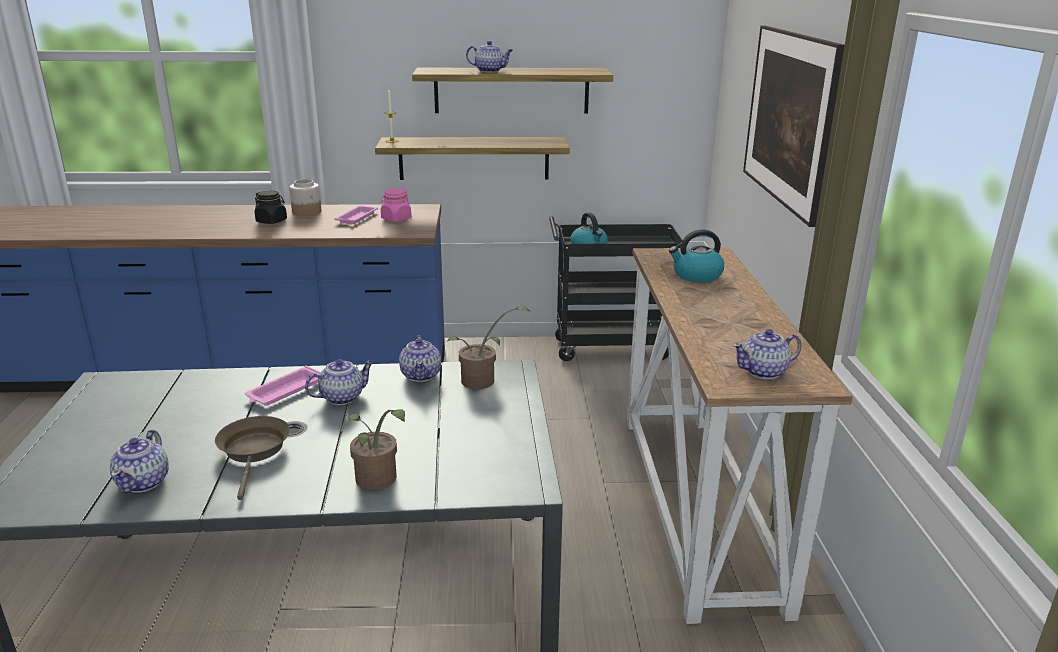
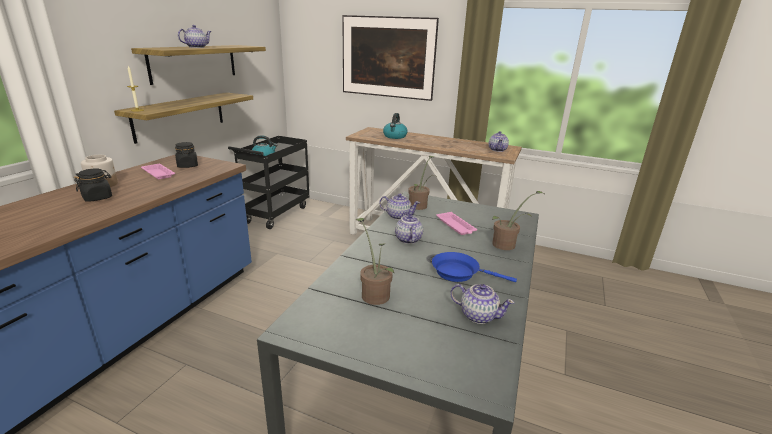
camera: 65 degrees left, 0 degrees up
brown frying pan [215,416,290,500] -> blue frying pan [432,252,517,282]
pink tray [245,366,321,406] -> pink tray moved to [436,212,477,235]
pink jar [381,189,411,222] -> black jar [175,142,198,168]
none -> potted plant [356,218,395,305]

